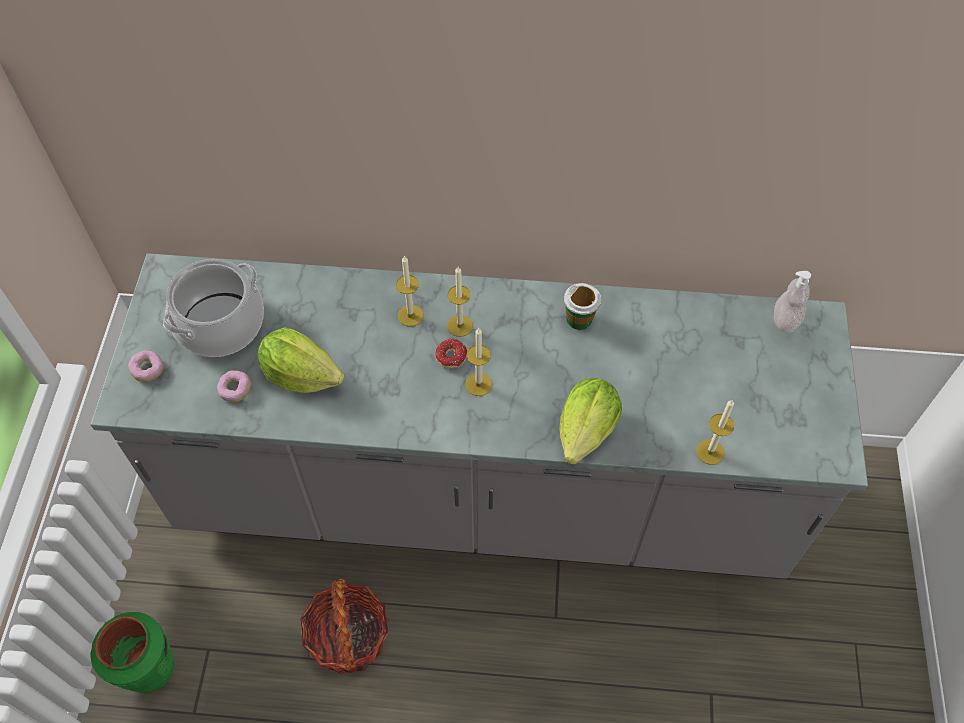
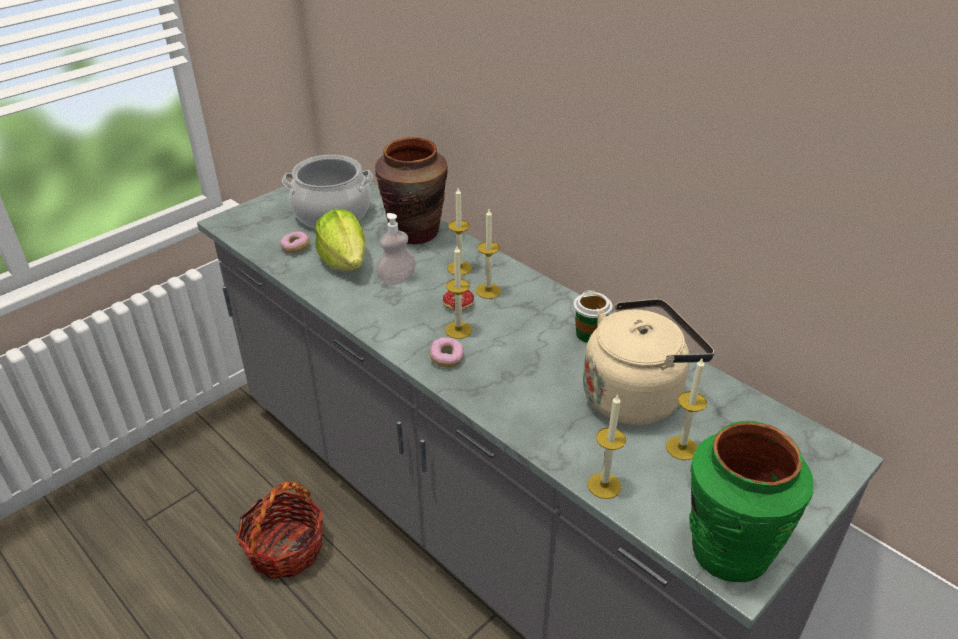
camera: 40 degrees right, 20 degrees down
green vase [90,612,174,693] -> green vase moved to [689,421,814,582]
donut [128,350,164,382] -> donut moved to [430,337,464,368]
lettuce [559,378,622,464] -> none
soap dispenser [774,271,811,333] -> soap dispenser moved to [376,213,416,285]
none -> brown vase [375,137,448,244]
none -> beige kettle [583,299,714,425]
none -> candle [666,358,707,460]

